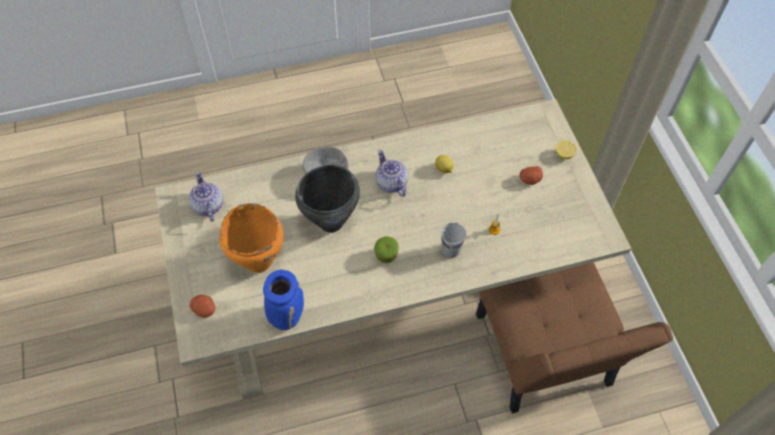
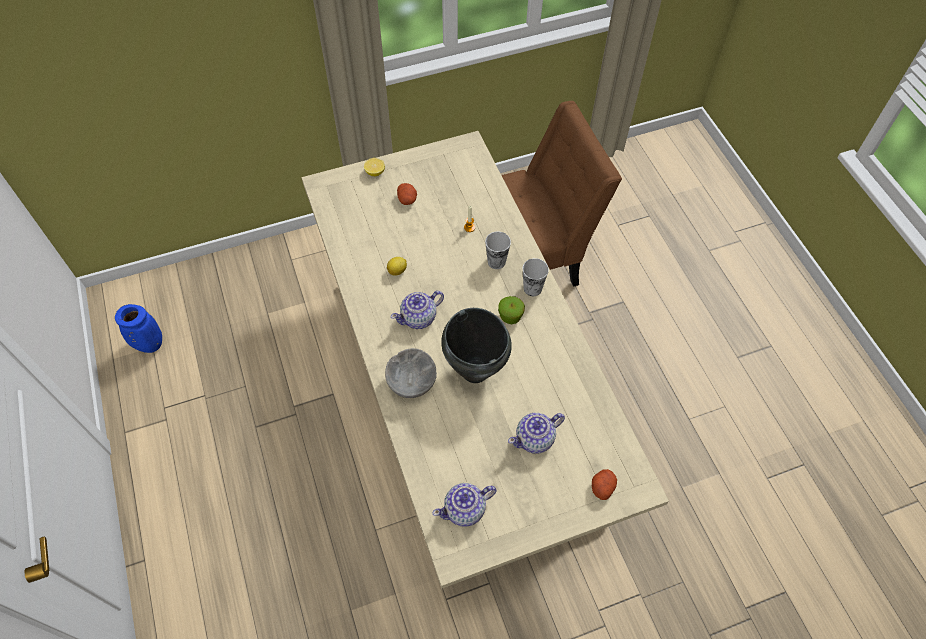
camera: 95 degrees left, 0 degrees up
orange cooking pot [219,203,284,273] -> teapot [508,413,565,454]
blue vase [263,270,304,330] -> blue vase moved to [115,304,162,353]
none -> cup [523,258,549,296]

